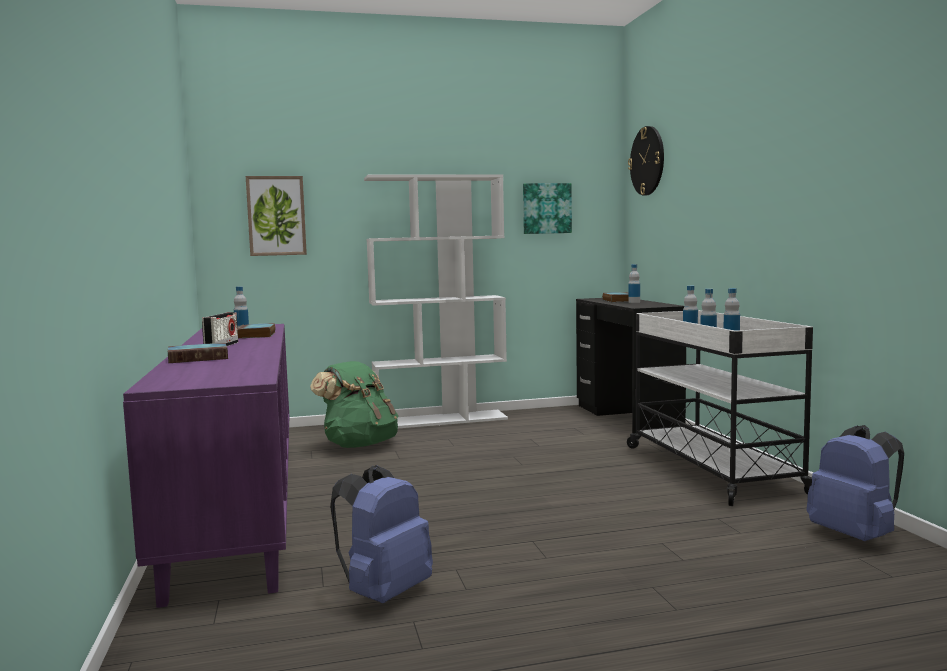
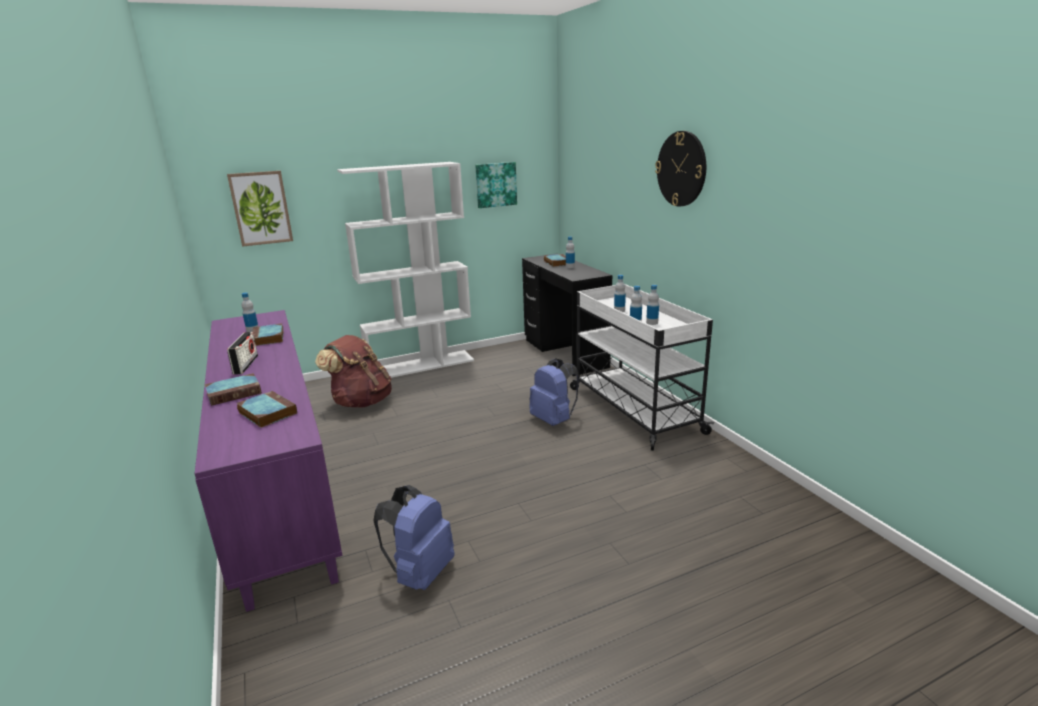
camera: 10 degrees left, 15 degrees up
green backpack [310,361,398,448] -> brown backpack [315,335,392,408]
wall clock [628,126,664,196] -> wall clock moved to [655,131,706,207]
blue backpack [807,425,904,541] -> blue backpack moved to [529,358,579,426]
none -> book [237,391,297,428]

